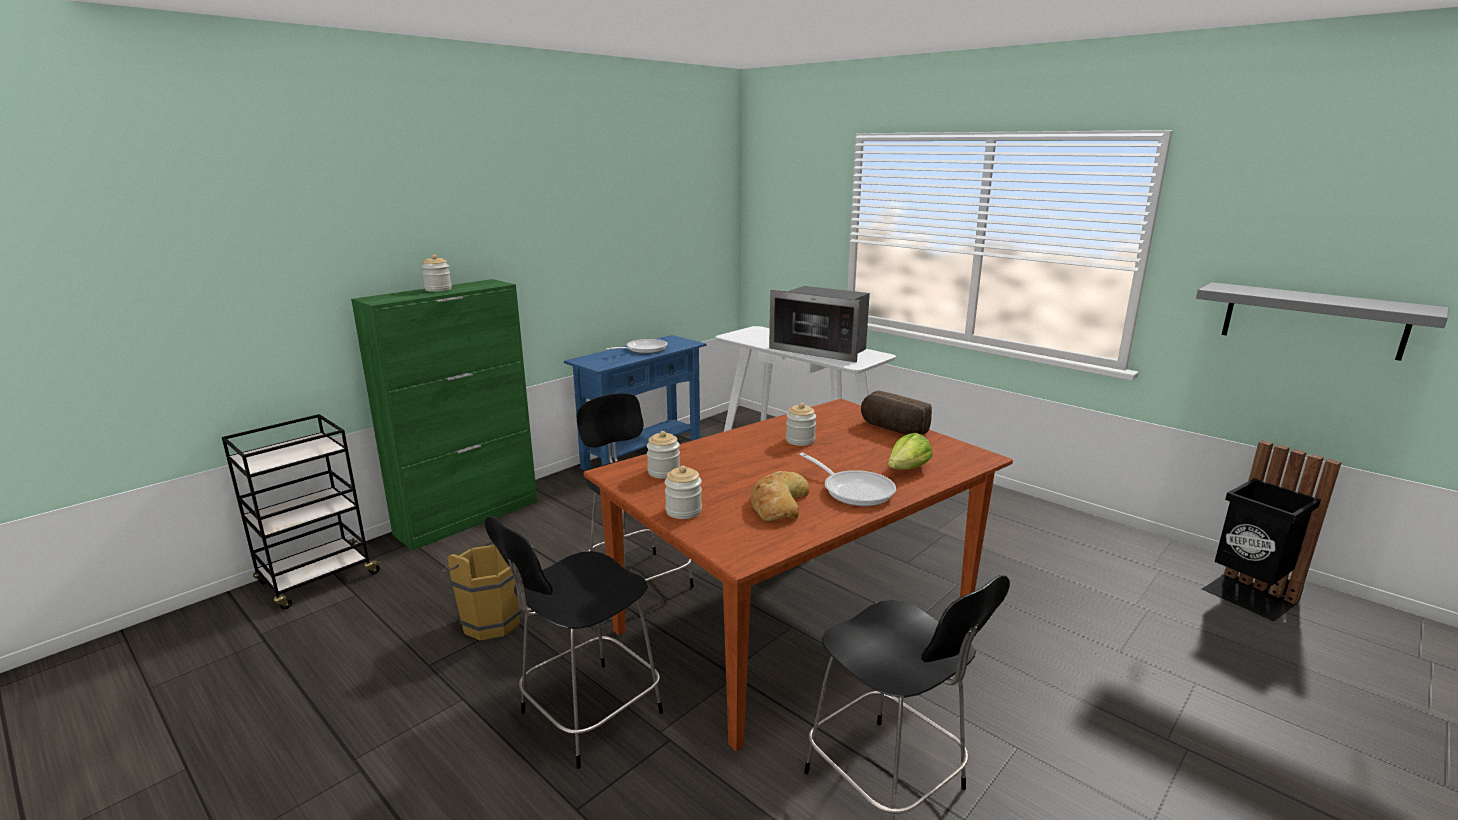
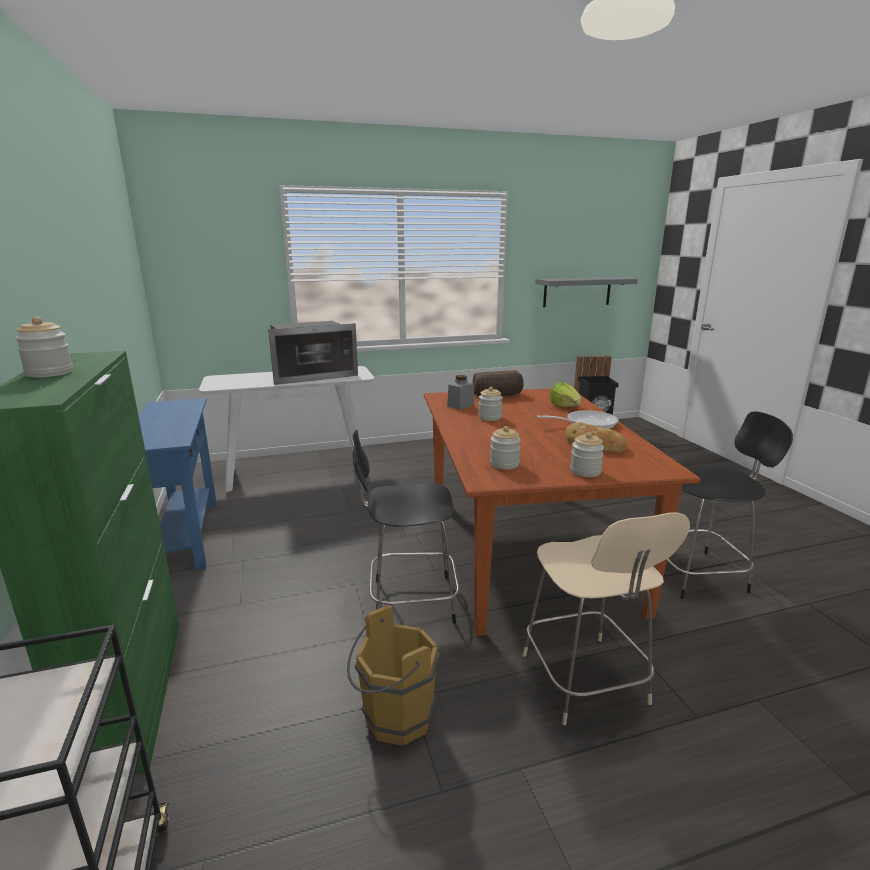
camera: 60 degrees left, 0 degrees up
black chair [485,516,663,769] -> beige chair [523,513,690,725]
frying pan [606,339,668,353] -> none
none -> grey jar [447,375,474,410]

